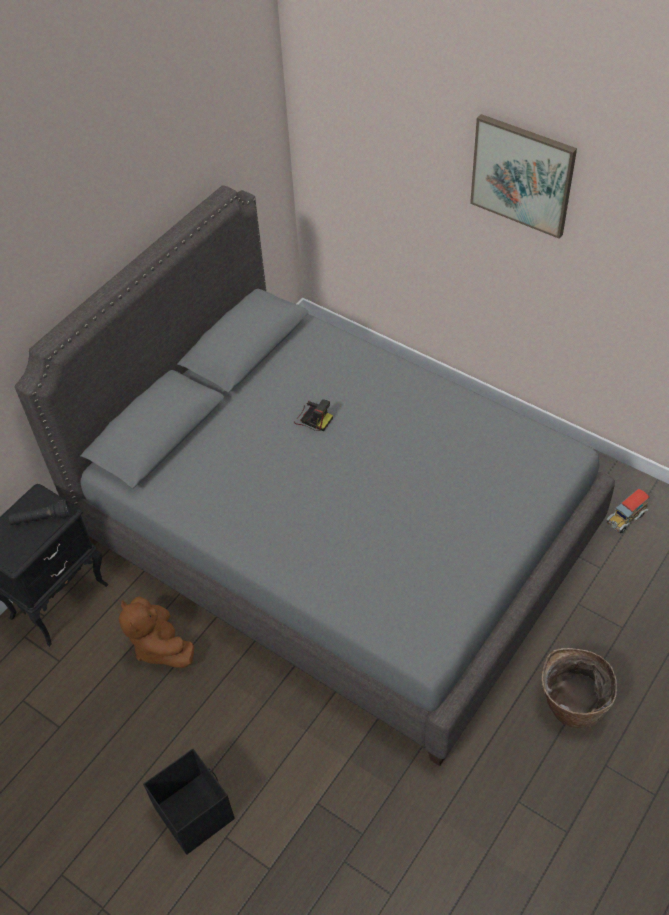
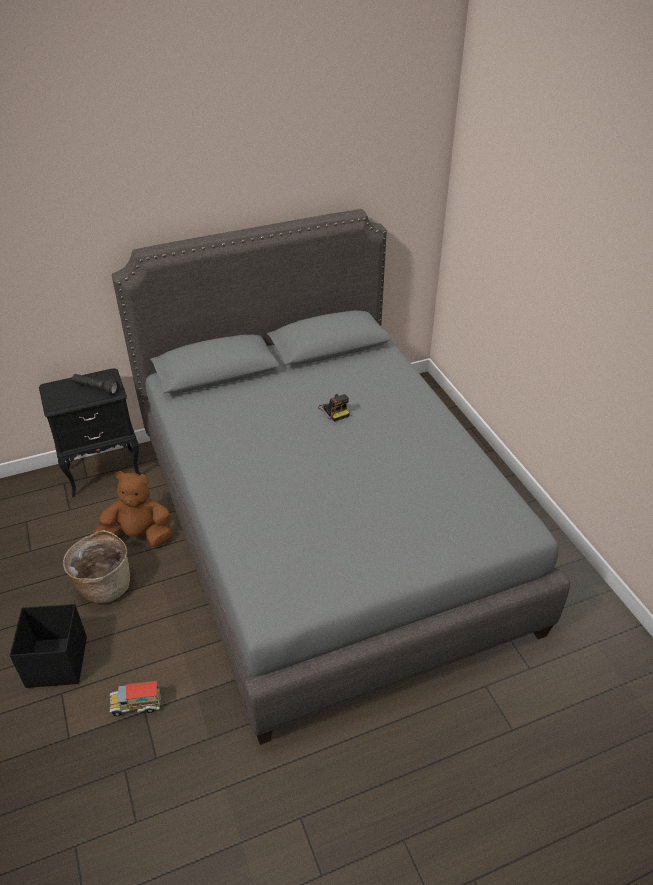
camera: 30 degrees right, 10 degrees down
brown plush toy [119,596,194,668] -> brown plush toy turned 90 degrees clockwise [94,471,172,547]
picture [470,114,577,239] -> none
basket [542,648,617,728] -> basket moved to [63,530,130,603]
toy truck [606,488,650,533] -> toy truck moved to [110,681,161,716]

